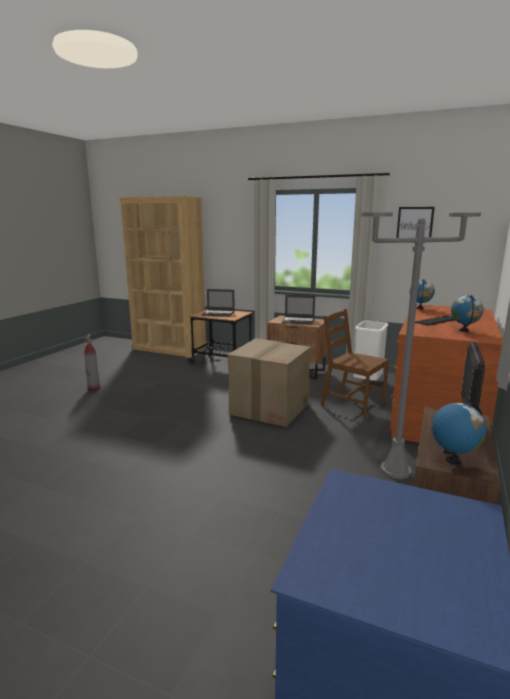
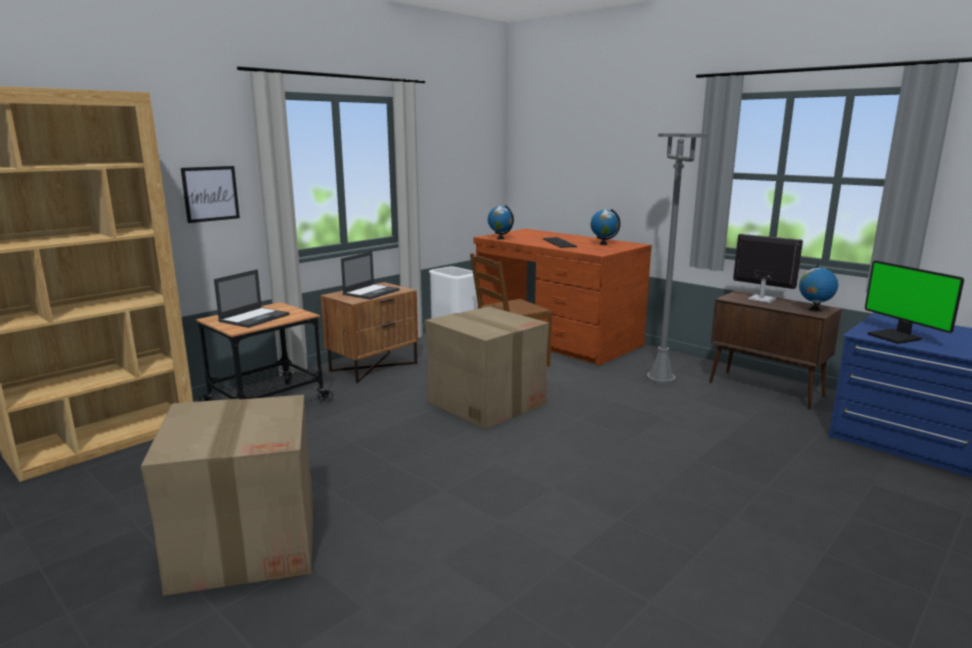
camera: 70 degrees left, 0 degrees up
fire extinguisher [84,334,100,392] -> cardboard box [141,395,313,596]
picture [396,207,435,238] -> picture moved to [181,166,240,223]
none -> monitor [865,260,964,344]

